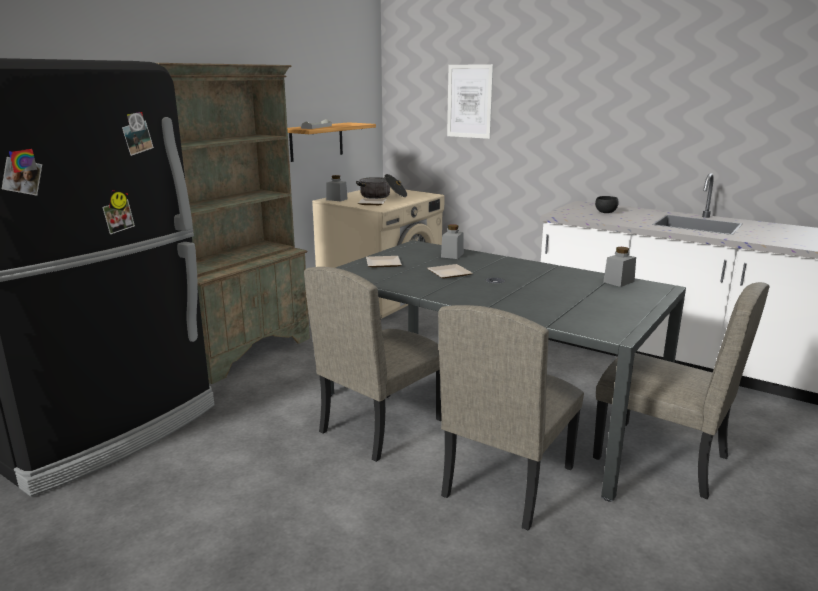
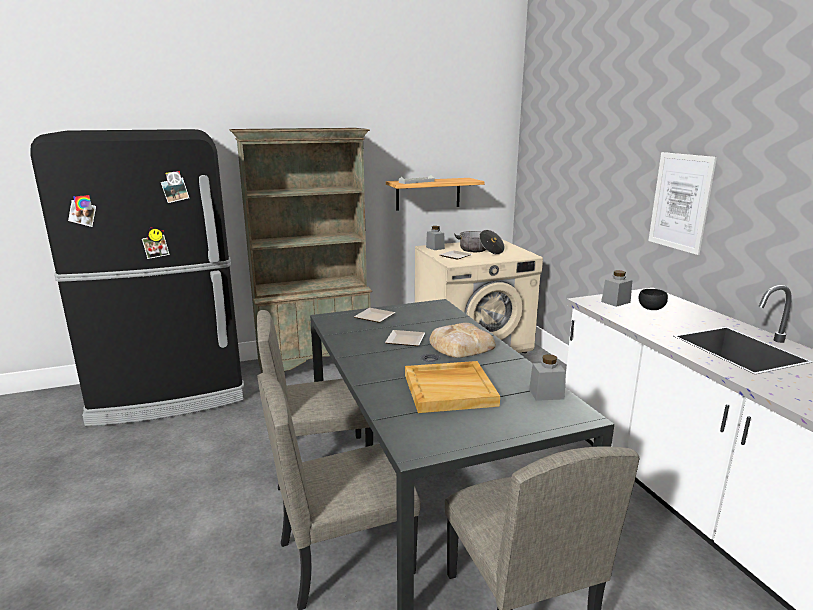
camera: 35 degrees right, 0 degrees up
grey jar [441,224,464,259] -> grey jar moved to [601,270,632,307]
picture [447,64,493,139] -> picture moved to [648,152,717,255]
none -> beige tray [405,361,500,413]
none -> bread [429,323,496,358]

